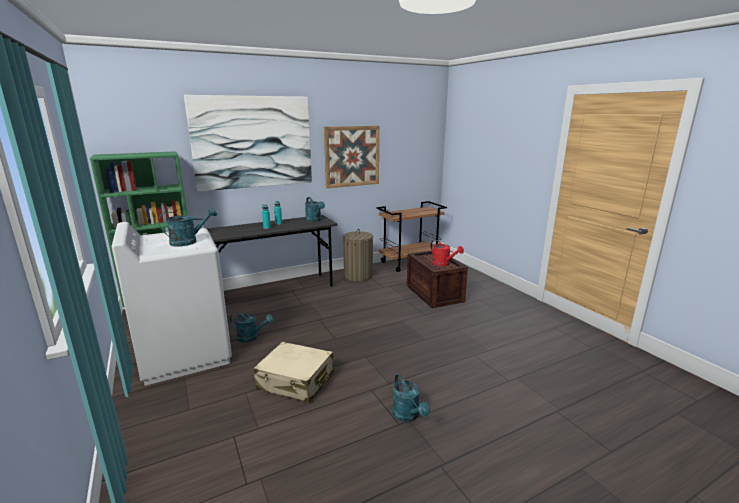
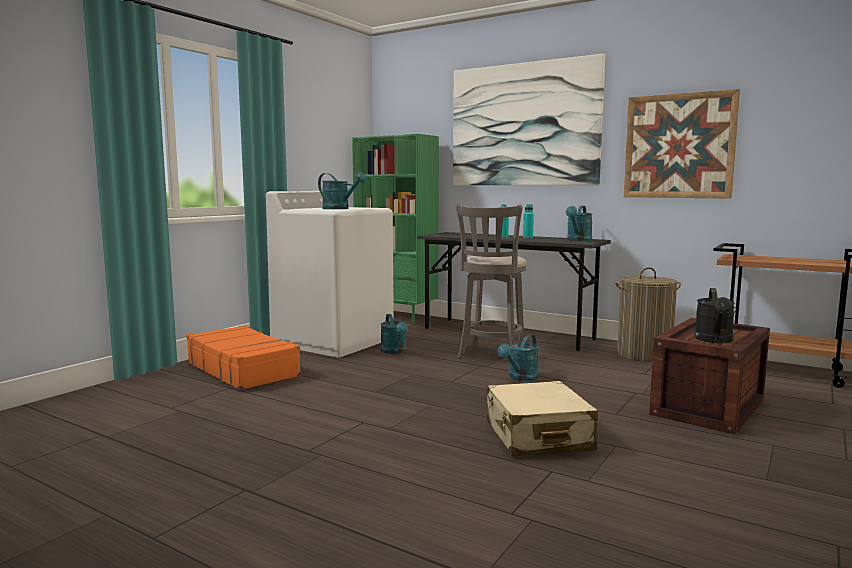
camera: 60 degrees right, 10 degrees down
beige suitcase [253,342,334,403] -> beige suitcase moved to [487,381,598,456]
turquoise watering can [392,374,430,422] -> turquoise watering can moved to [498,334,539,381]
red watering can [430,240,464,266] -> black watering can [694,288,735,343]
none -> orange suitcase [186,325,301,390]
none -> grey stool [456,204,527,359]

